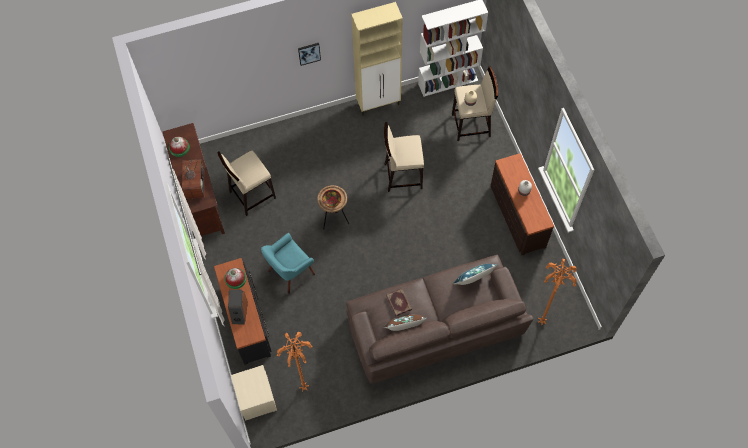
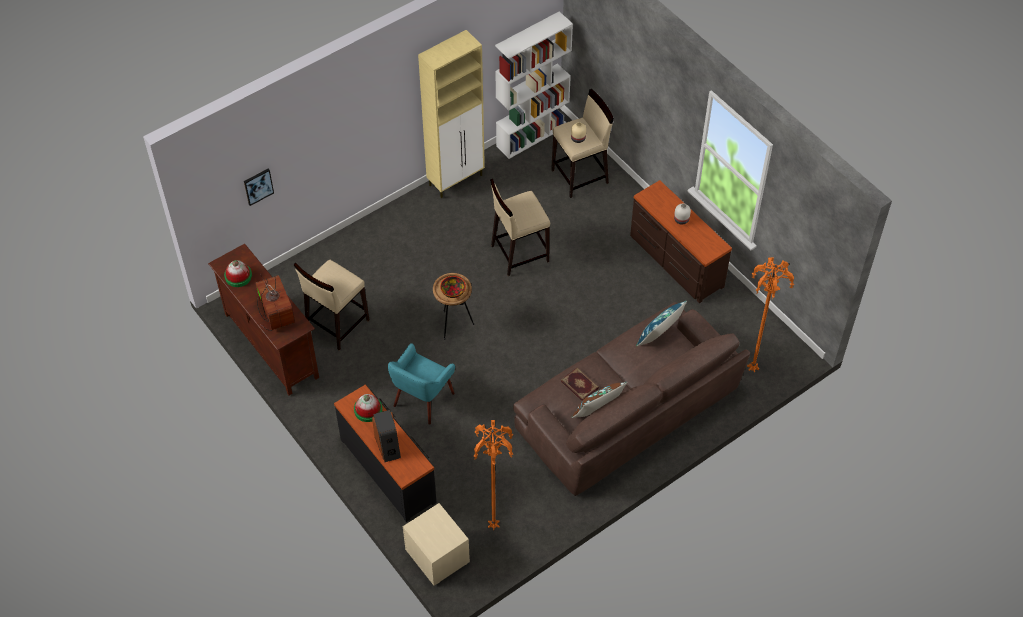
camera: 20 degrees left, 10 degrees down
picture [298,43,321,66] -> picture moved to [244,169,274,206]

